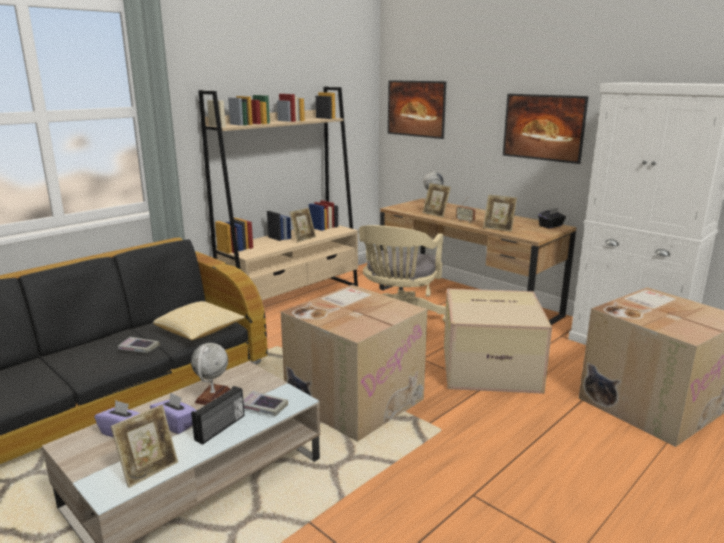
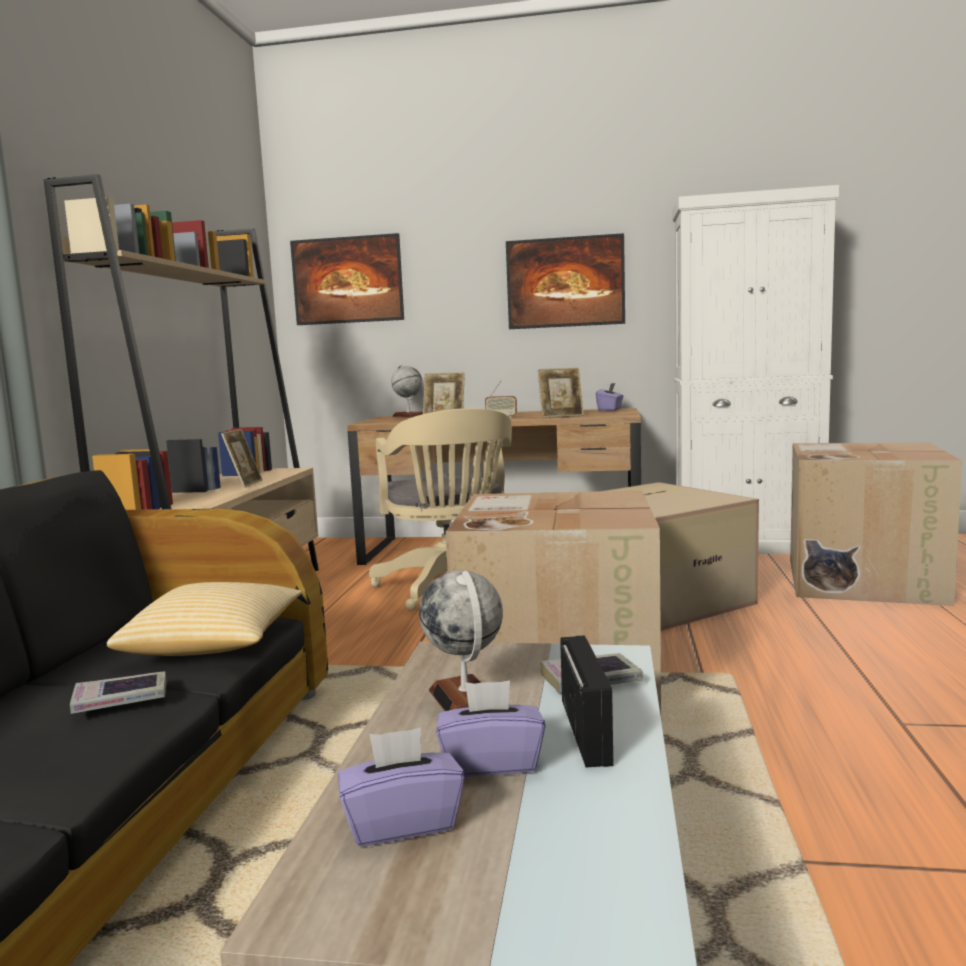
camera: 35 degrees left, 10 degrees down
picture frame [111,405,178,488] -> none
black tissue box [538,208,566,228] -> purple tissue box [596,383,624,411]

